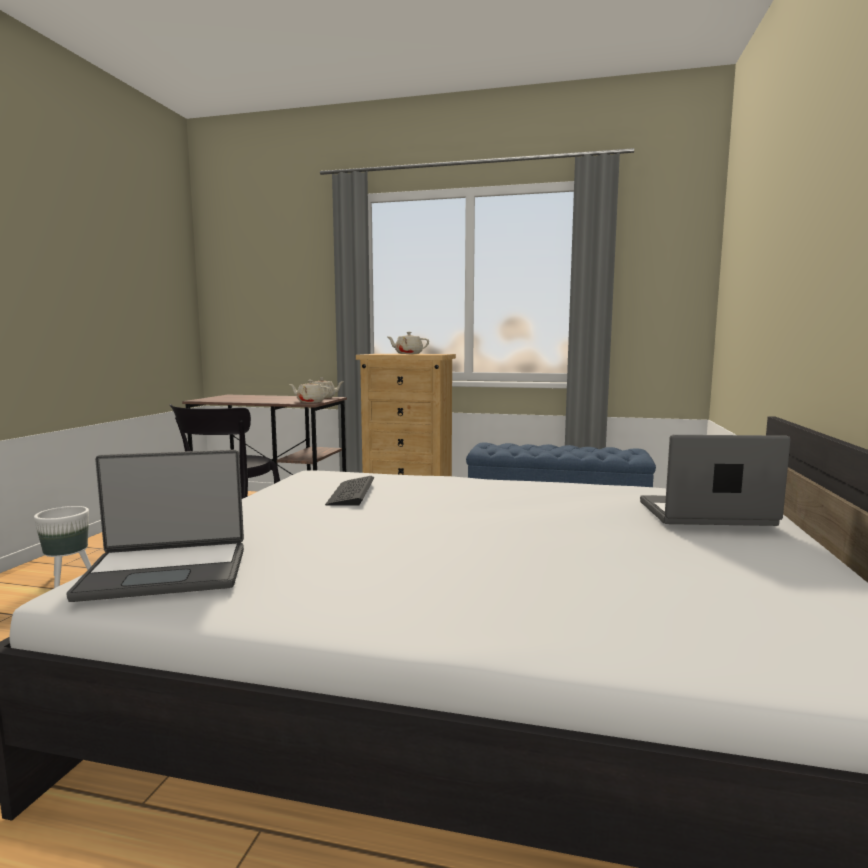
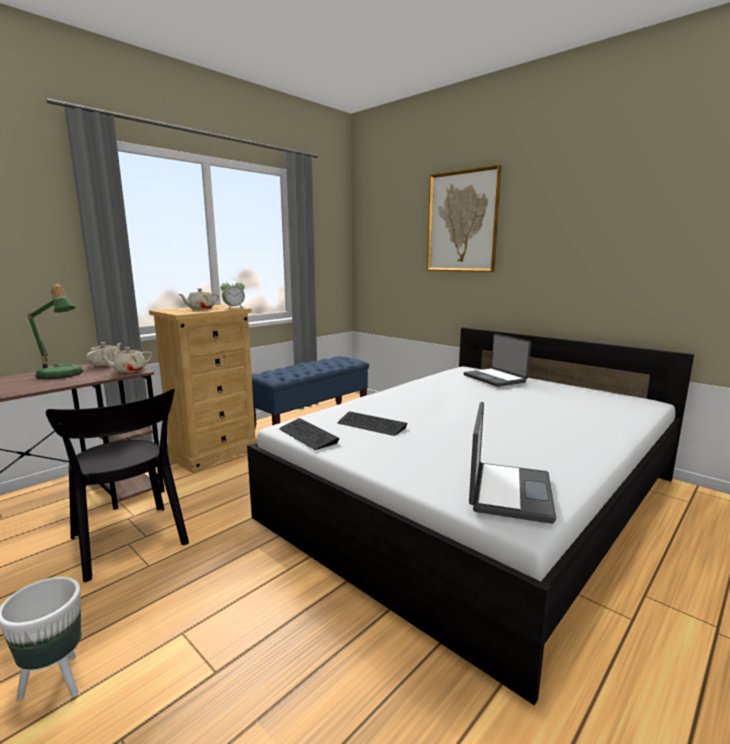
camera: 60 degrees left, 5 degrees up
laptop [640,435,791,526] -> laptop turned 60 degrees counterclockwise [464,334,531,387]
none -> table lamp [28,284,83,379]
none -> alarm clock [220,279,245,310]
none -> keyboard [279,418,340,450]
none -> picture [427,165,501,272]

